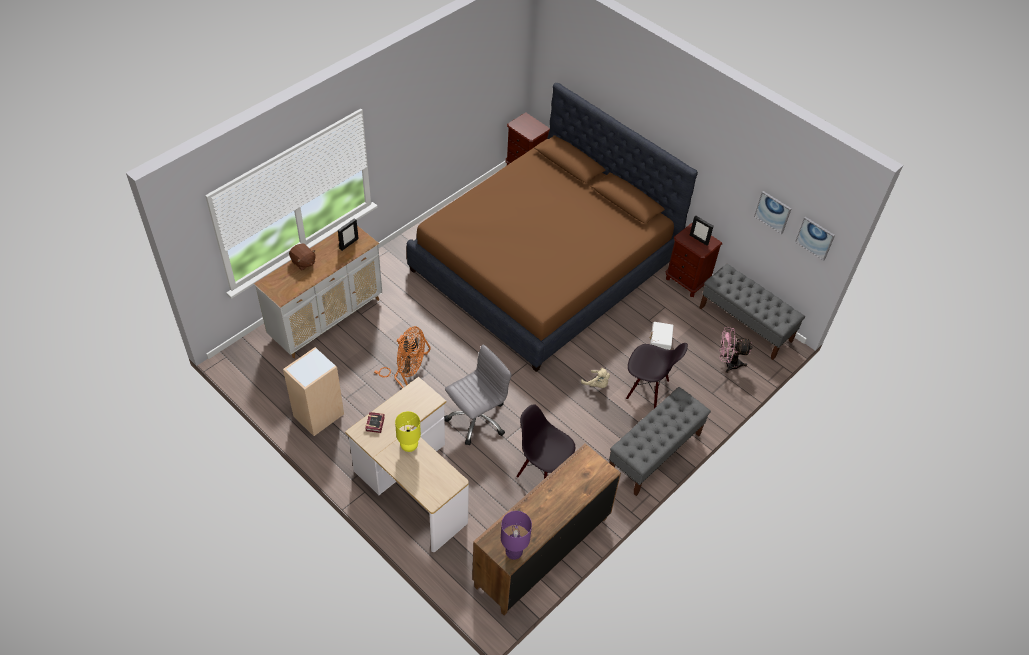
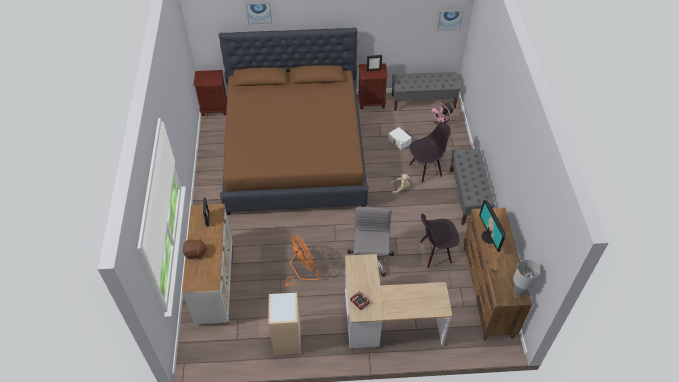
camera: 45 degrees left, 0 degrees up
yellow table lamp [395,411,421,452] -> none
purple table lamp [501,511,532,560] -> grey table lamp [513,259,540,296]
picture [754,191,792,234] -> picture moved to [246,2,272,24]
none -> monitor [479,200,506,252]

